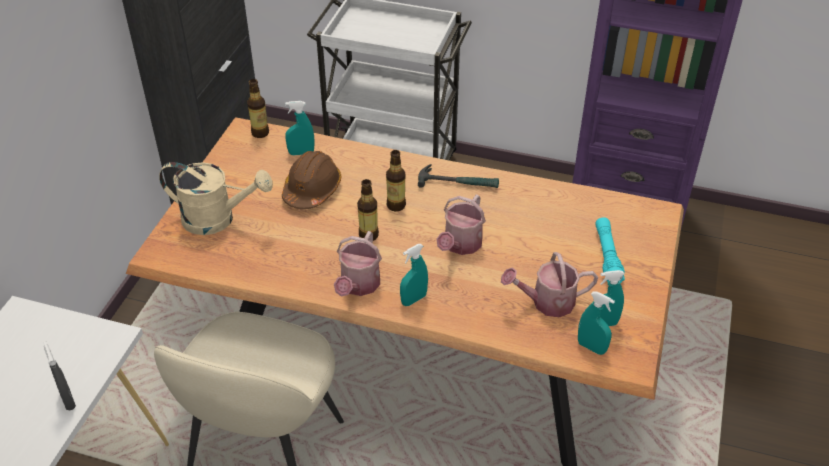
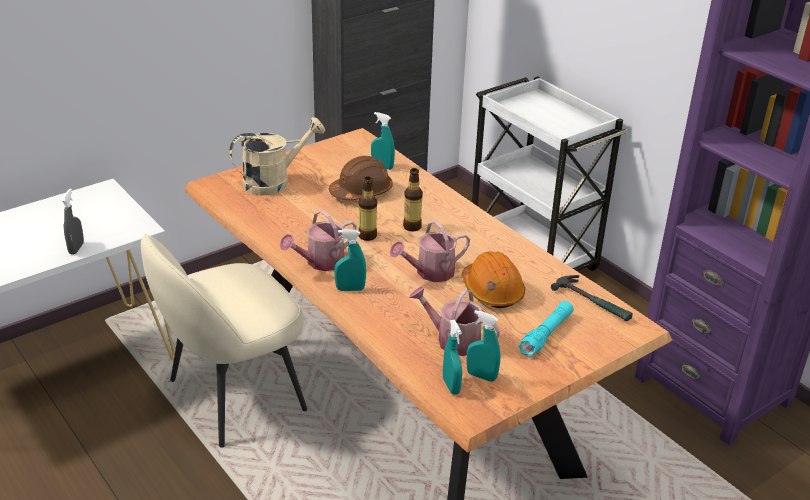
camera: 35 degrees right, 10 degrees down
beige watering can [159,162,273,235] -> beige watering can turned 75 degrees counterclockwise [229,117,325,195]
bottle [247,79,269,138] -> none
hammer [418,164,499,188] -> hammer moved to [551,275,633,321]
none -> orange hard hat [462,251,525,308]

